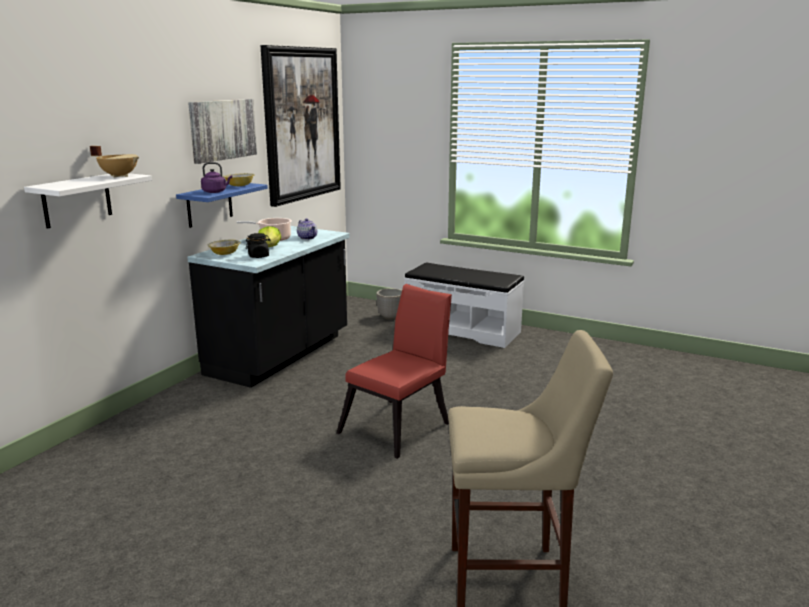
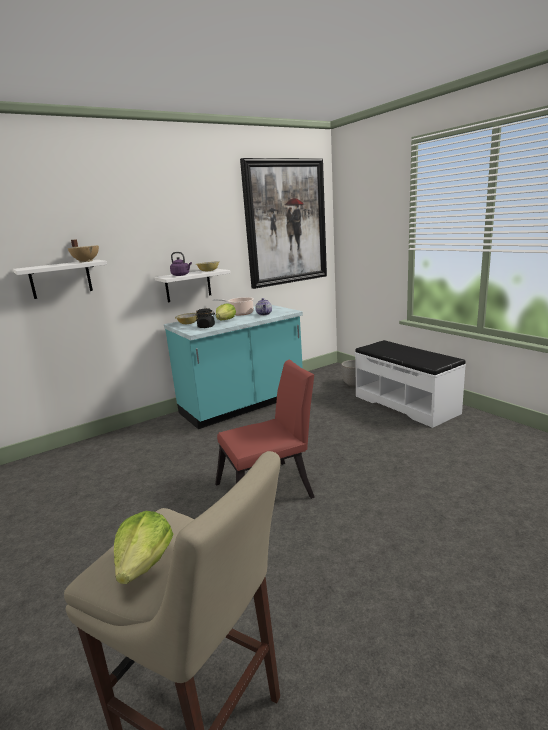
camera: 30 degrees right, 0 degrees up
blue shelf [176,183,268,228] -> white shelf [154,269,231,303]
black counter [187,226,350,388] -> turquoise counter [164,305,303,429]
picture [188,99,257,164] -> none
none -> lettuce [114,511,173,584]

